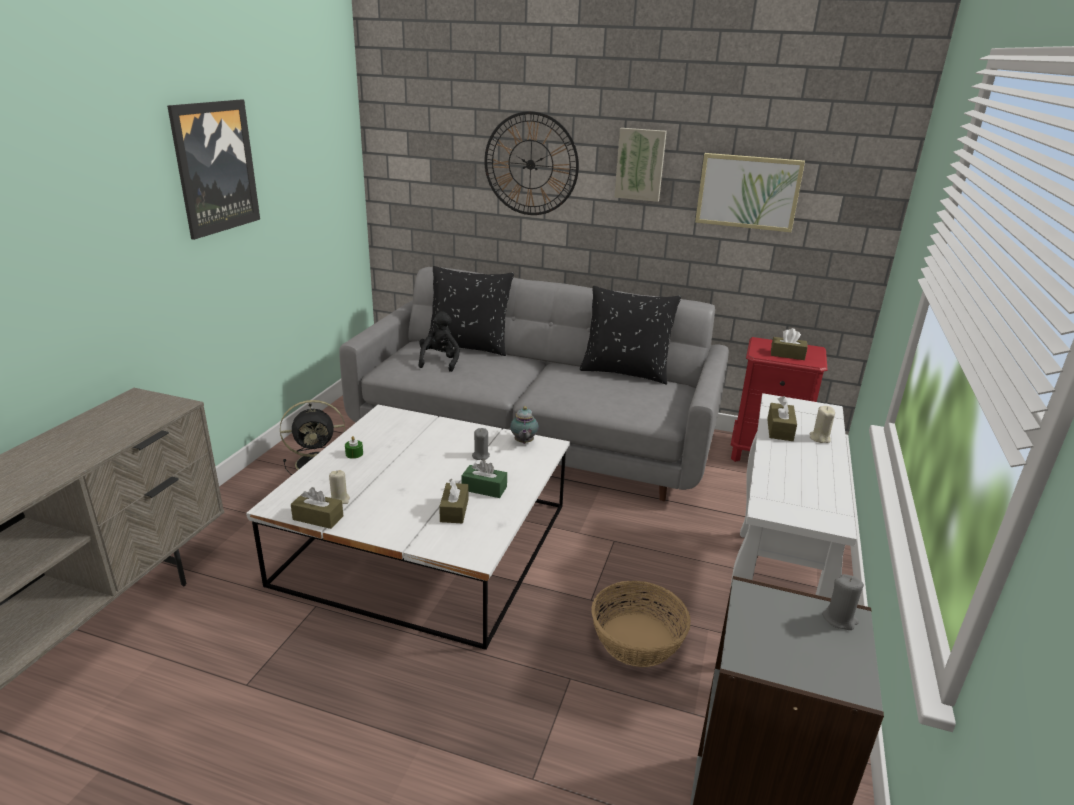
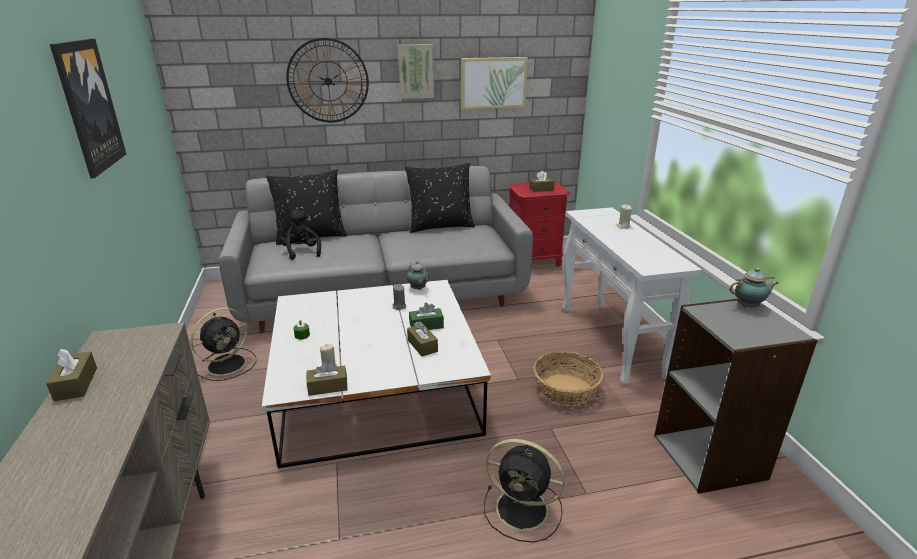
camera: 30 degrees left, 0 degrees up
brown tissue box [767,396,797,441] -> brown tissue box moved to [46,349,97,401]
grey candle [822,574,864,630] -> teapot [729,268,779,308]
none -> black fan [484,439,565,543]

